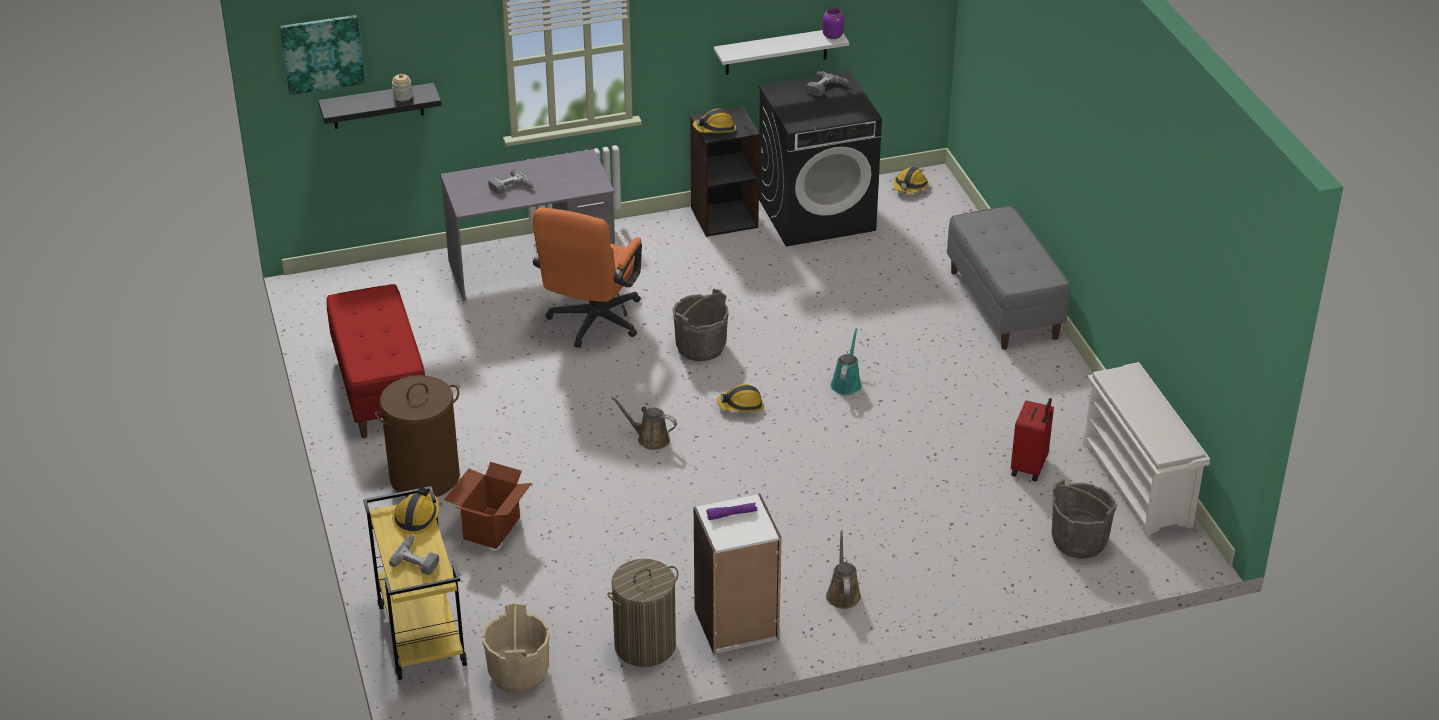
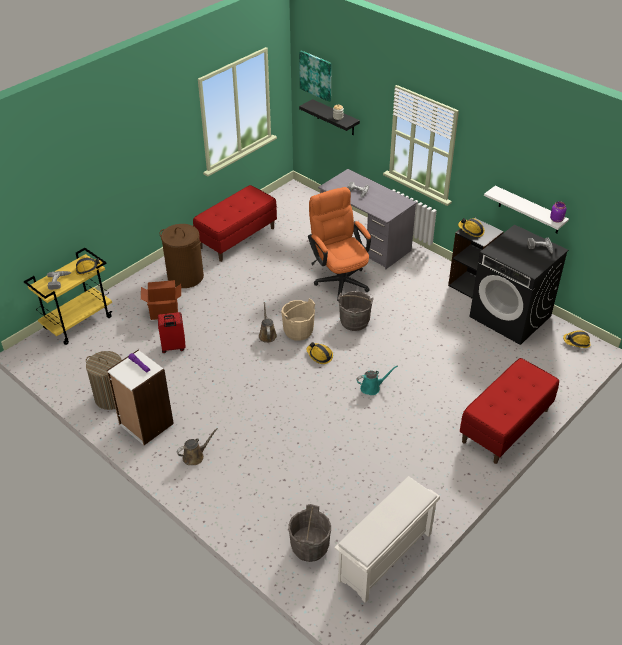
camera: 60 degrees right, 5 degrees up
beige bucket [482,603,550,693] -> beige bucket moved to [281,298,315,341]
orange office chair [533,207,642,348] -> orange office chair turned 75 degrees clockwise [308,187,371,301]
grey bench [947,206,1070,350] -> red bench [460,358,559,464]
red suitcase [1011,398,1054,482] -> red suitcase moved to [158,312,186,353]

